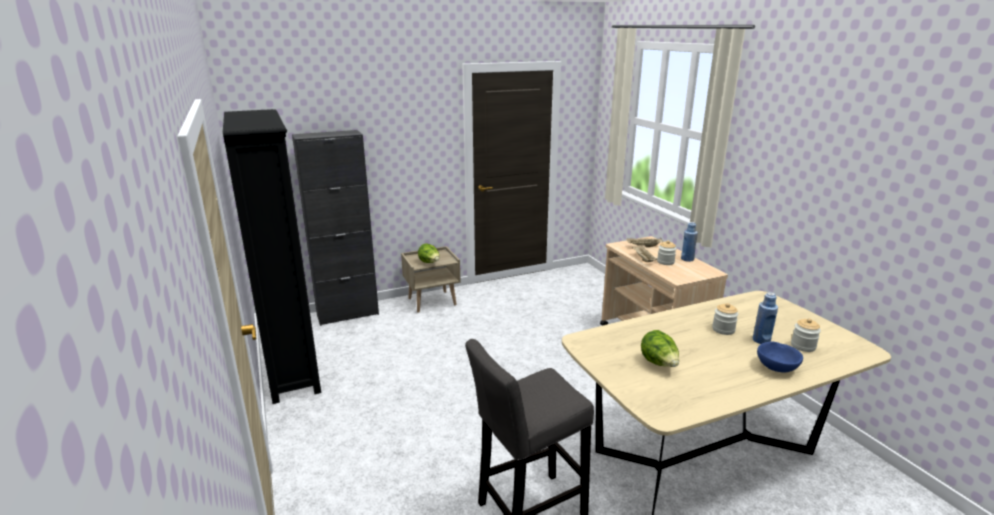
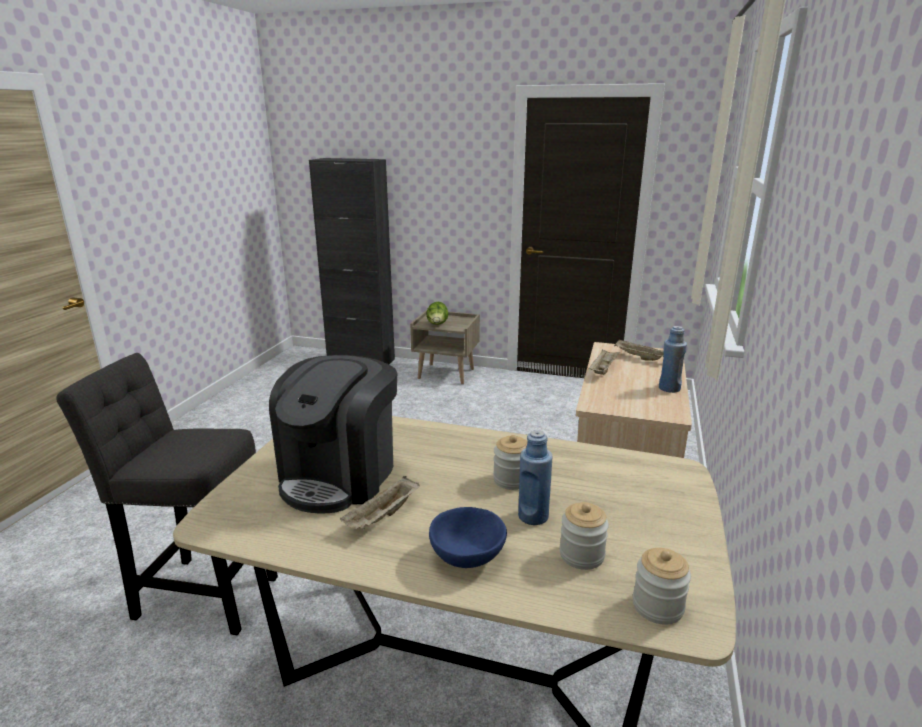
camera: 40 degrees right, 0 degrees up
black bookcase [223,109,321,404] -> none
lettuce [641,330,679,367] -> coffee machine [269,355,397,513]
jar [657,240,676,265] -> jar moved to [633,548,691,625]
none -> beige tray [340,476,420,530]

